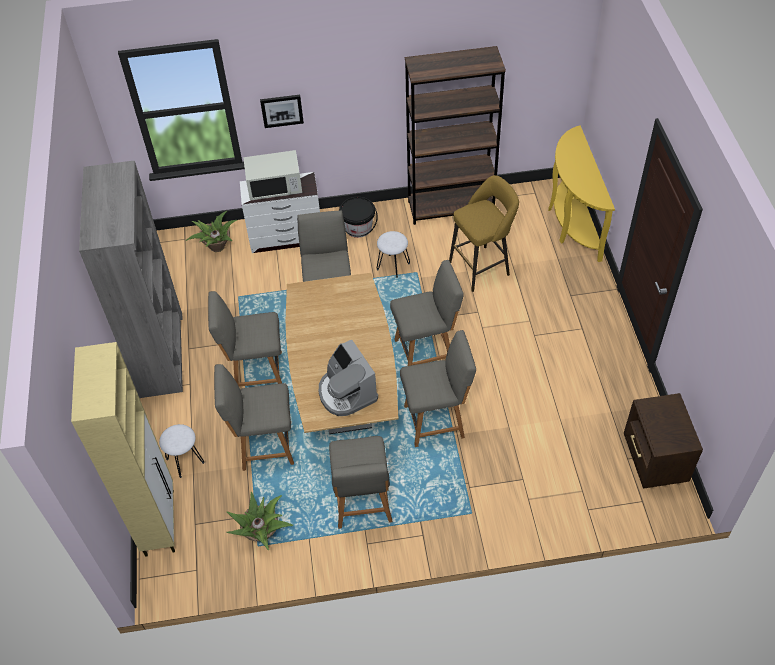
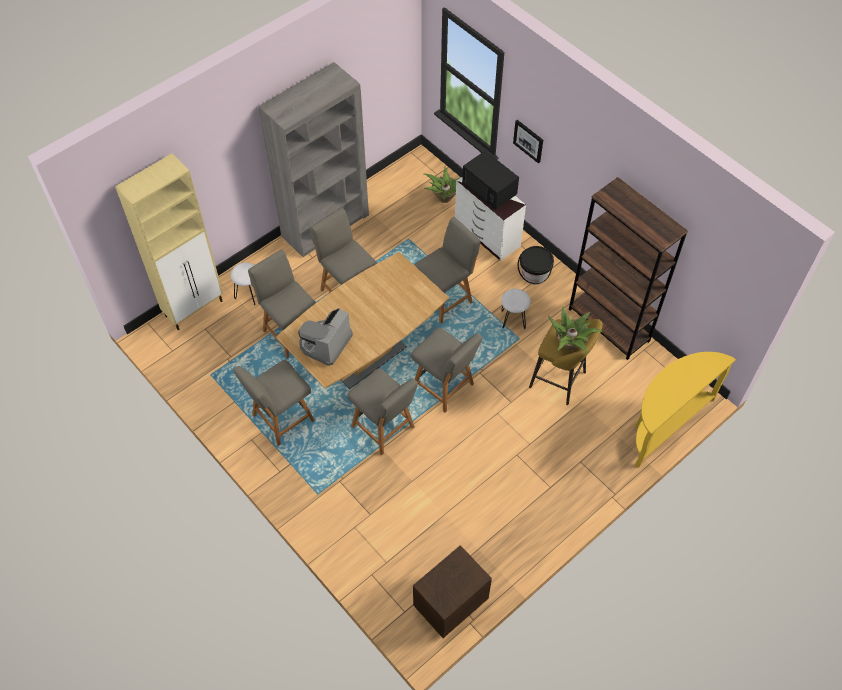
camera: 55 degrees right, 5 degrees up
potted plant [226,492,293,550] -> potted plant moved to [548,306,603,354]
white microwave [243,150,302,201] -> black microwave [462,151,519,210]

